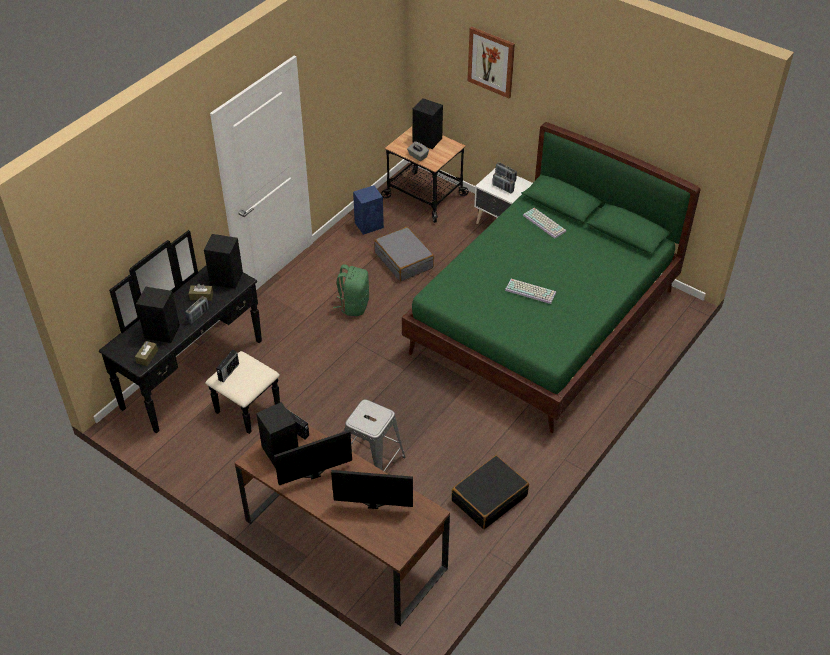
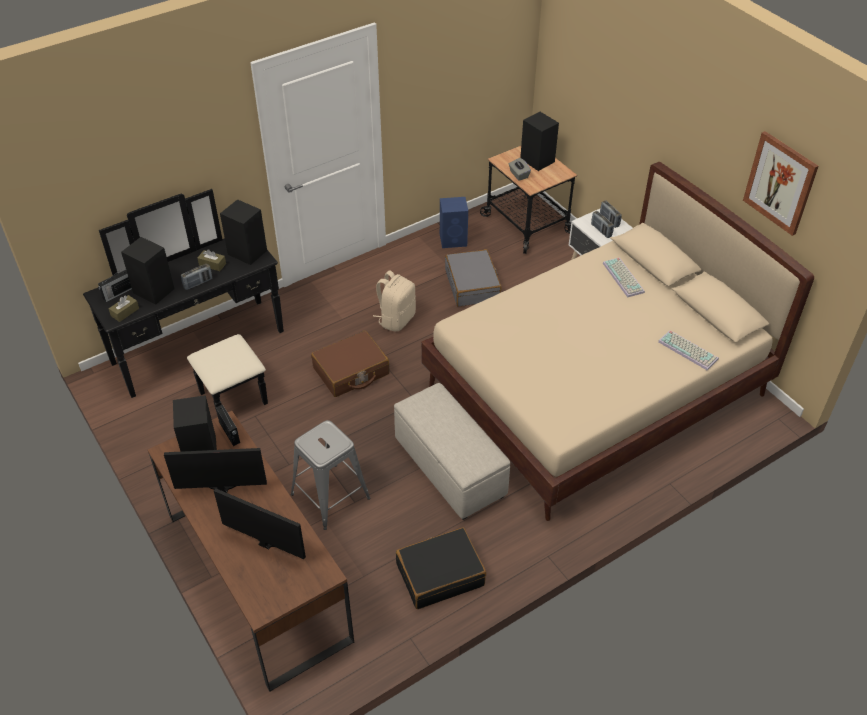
camera: 20 degrees right, 0 degrees up
radio [216,350,239,382] -> radio moved to [98,270,132,302]
green backpack [333,264,369,316] -> beige backpack [373,270,416,331]
green bed [402,122,700,433] -> beige bed [421,162,814,521]
picture [468,27,515,98] -> picture moved to [743,131,819,236]
keyboard [505,279,556,304] -> keyboard moved to [658,330,719,371]
none -> brown suitcase [311,331,390,397]
none -> beige ottoman [394,383,510,520]

